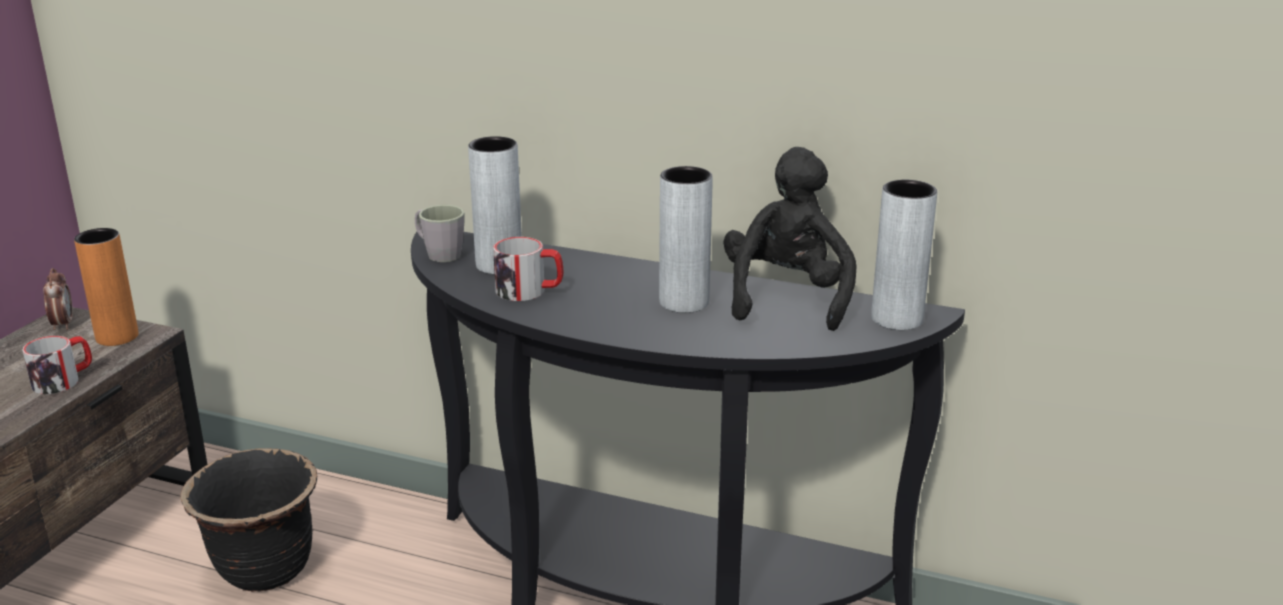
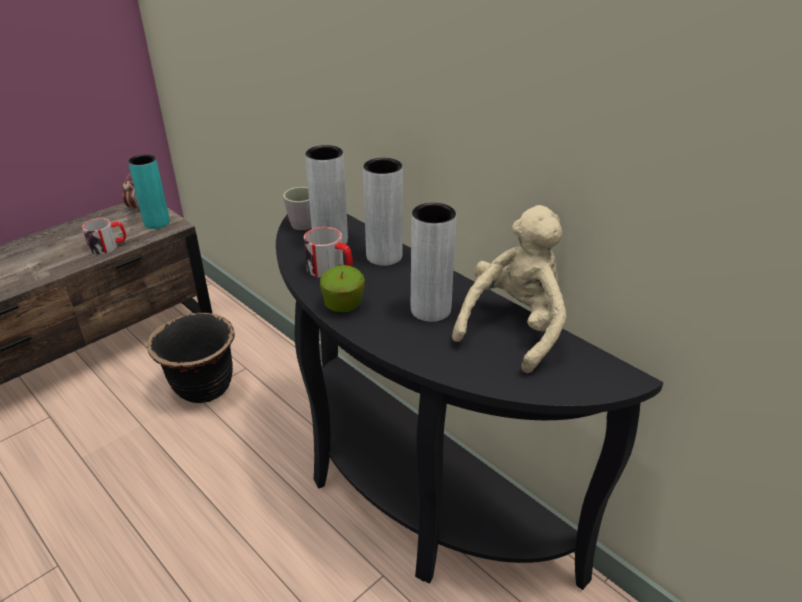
camera: 25 degrees right, 10 degrees up
orange vase [74,228,139,346] -> turquoise vase [128,154,170,229]
black plush toy [723,147,857,331] -> beige plush toy [452,205,567,373]
grey vase [871,180,937,330] -> grey vase moved to [363,158,403,266]
none -> apple [320,265,365,312]

